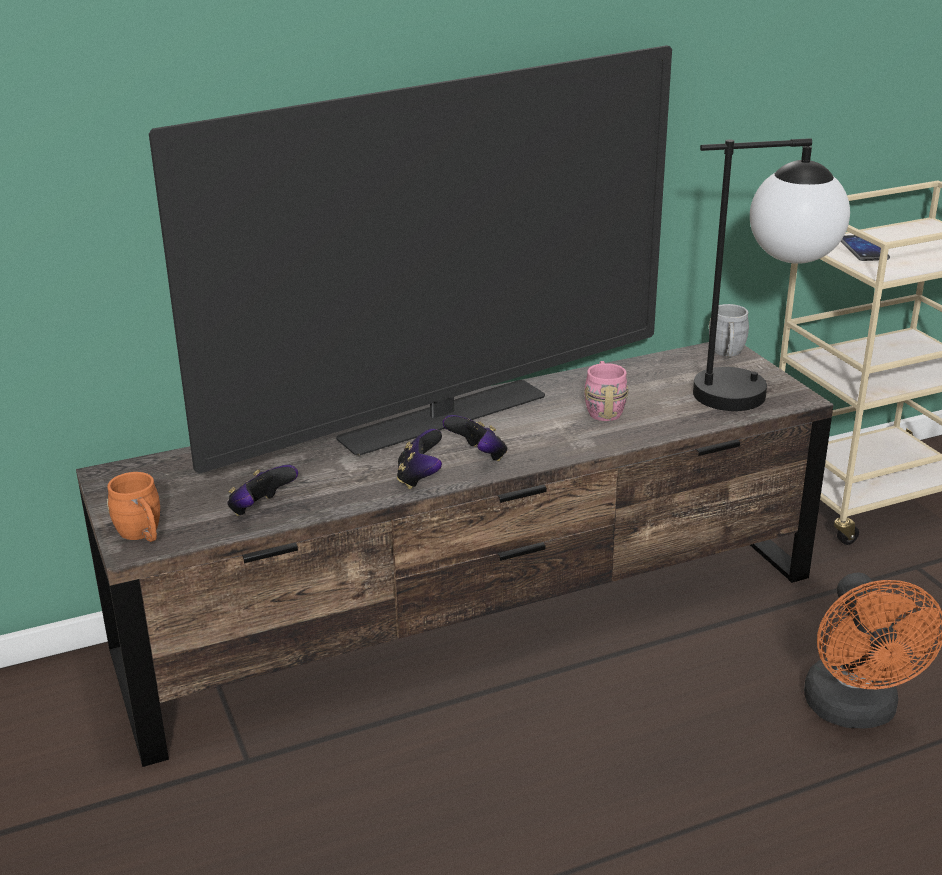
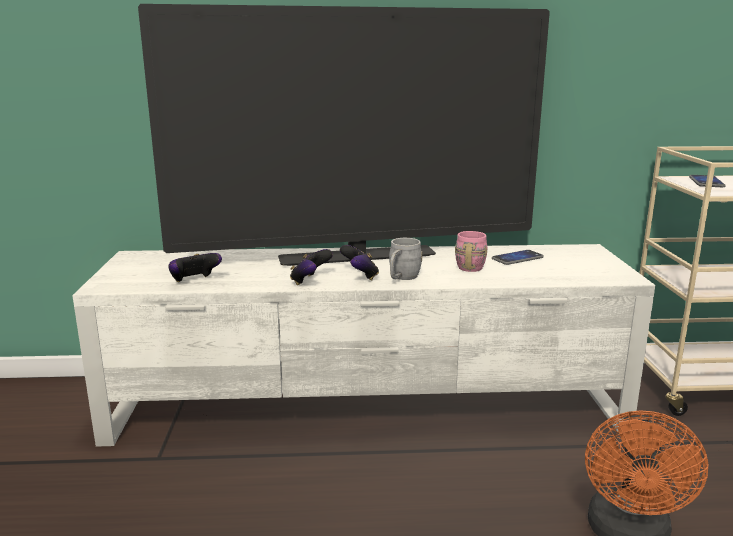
camera: 20 degrees right, 10 degrees down
brown tv stand [76,342,834,767] -> white tv stand [72,244,655,447]
orange mug [107,472,160,542] -> none
table lamp [693,138,850,411] -> none
grey mug [709,304,749,358] -> grey mug moved to [389,238,422,280]
none -> phone [492,250,544,265]

